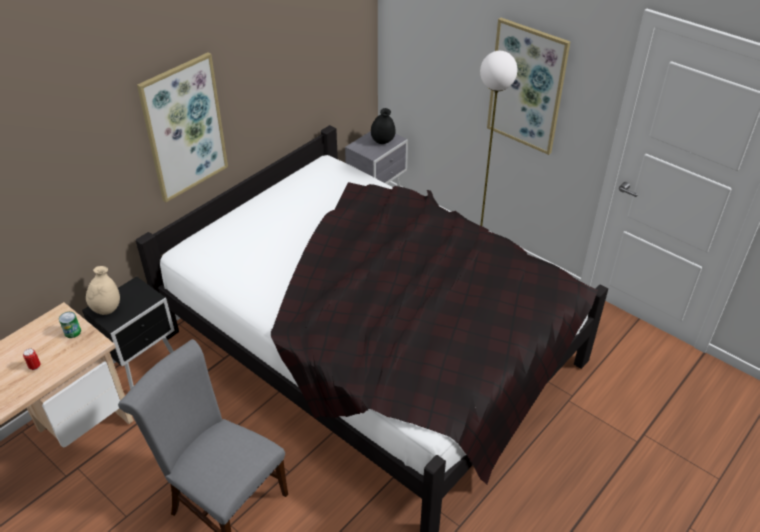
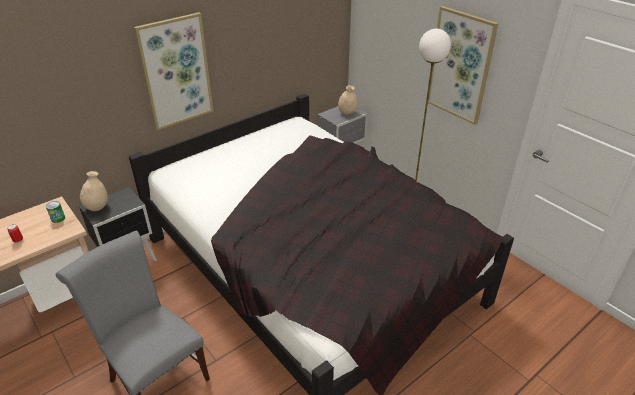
camera: 10 degrees right, 5 degrees down
black vase [371,108,396,144] -> beige vase [338,85,358,115]

